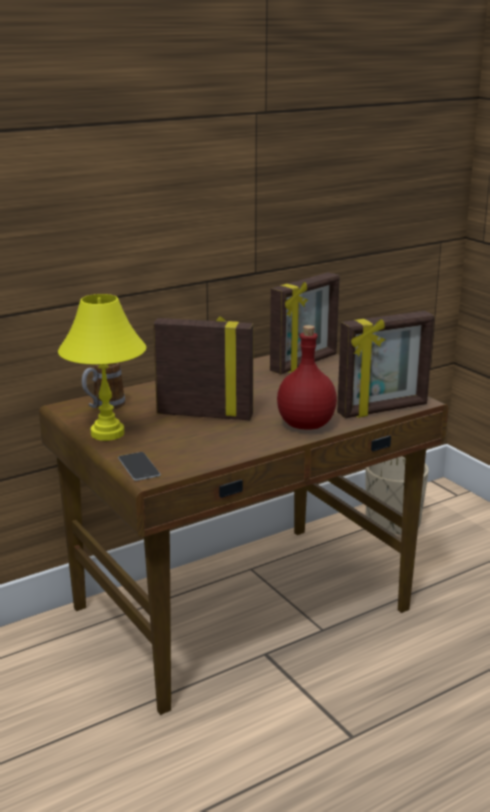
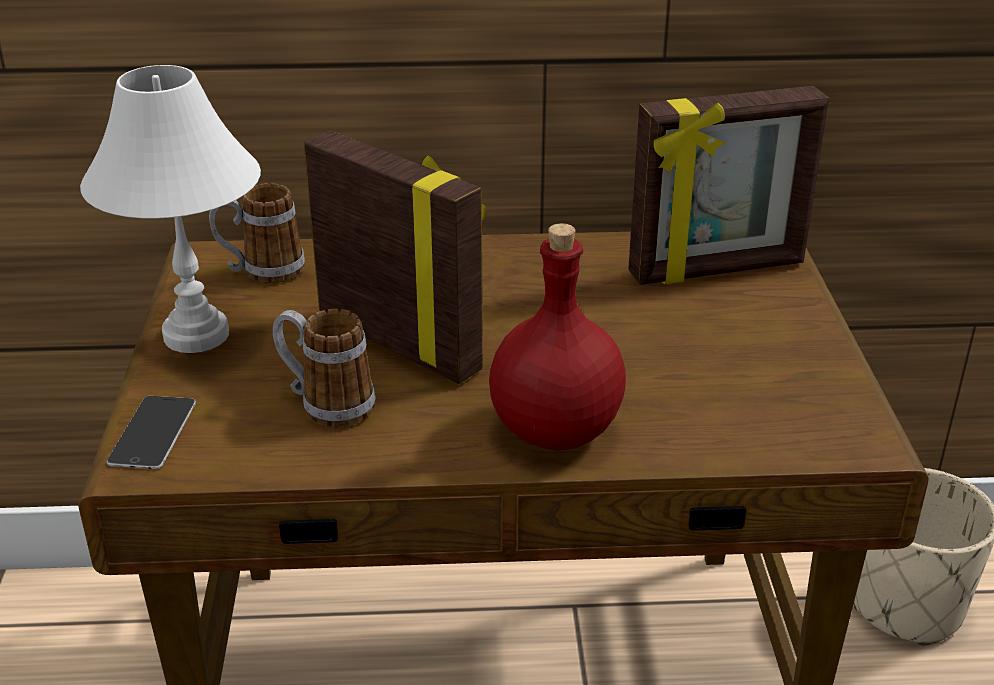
camera: 30 degrees right, 10 degrees up
yellow table lamp [58,294,146,441] -> white table lamp [80,65,261,353]
picture frame [337,311,434,418] -> none
none -> mug [273,309,376,427]

